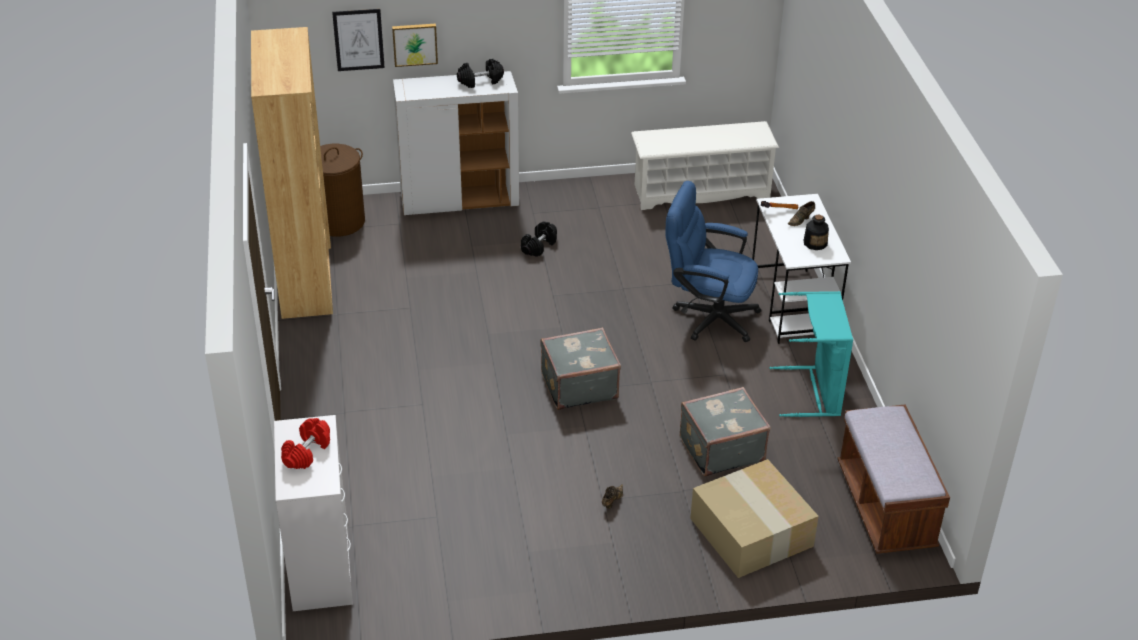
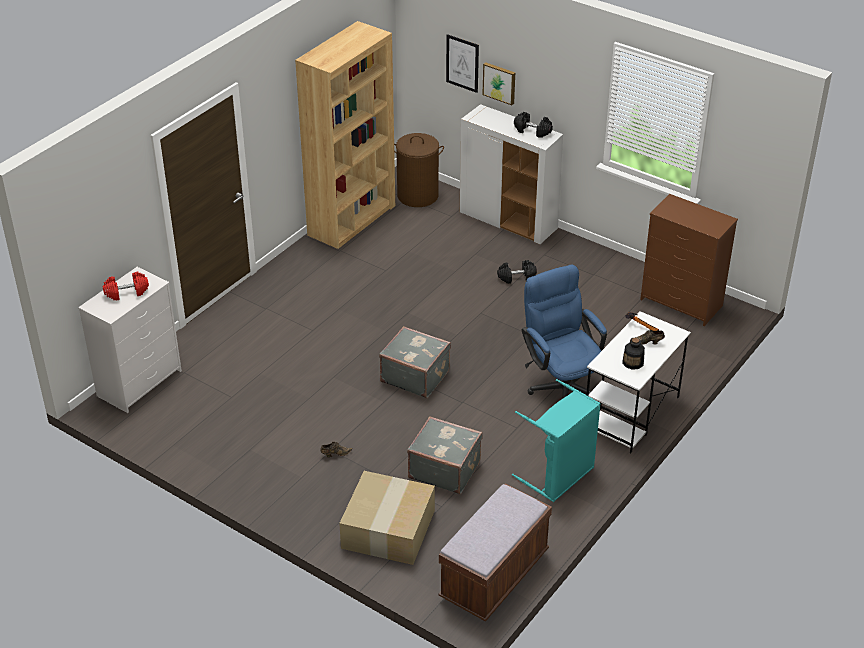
camera: 45 degrees right, 0 degrees up
white shoe rack [631,121,779,210] -> brown dresser [640,194,738,326]

